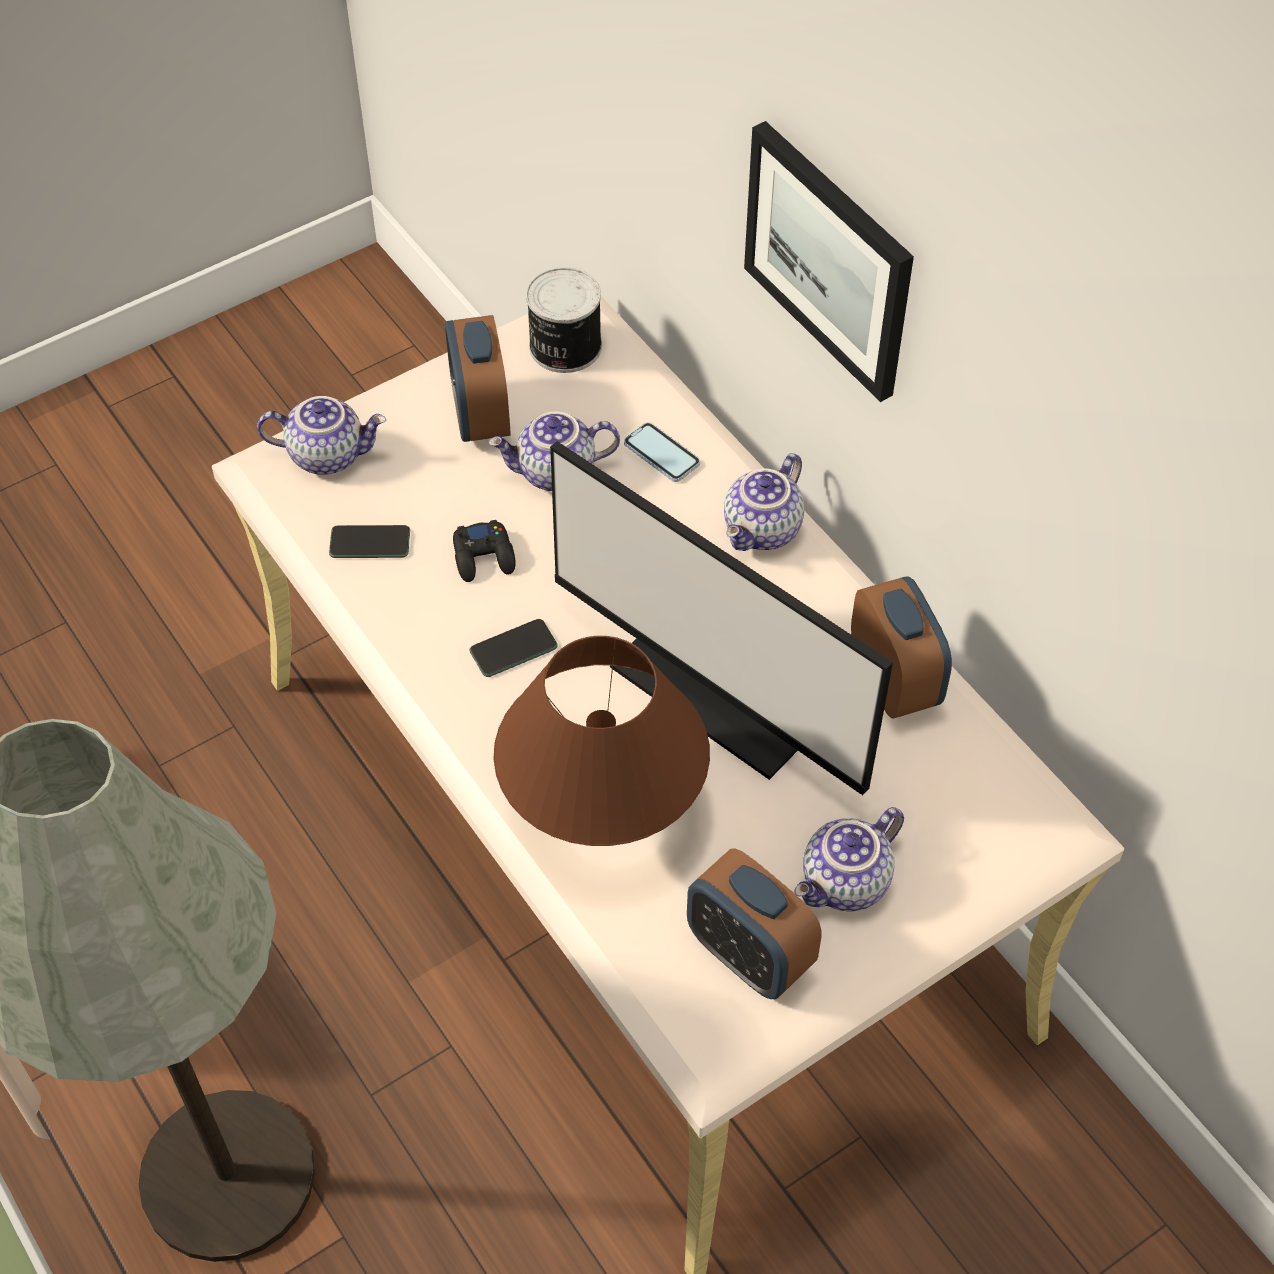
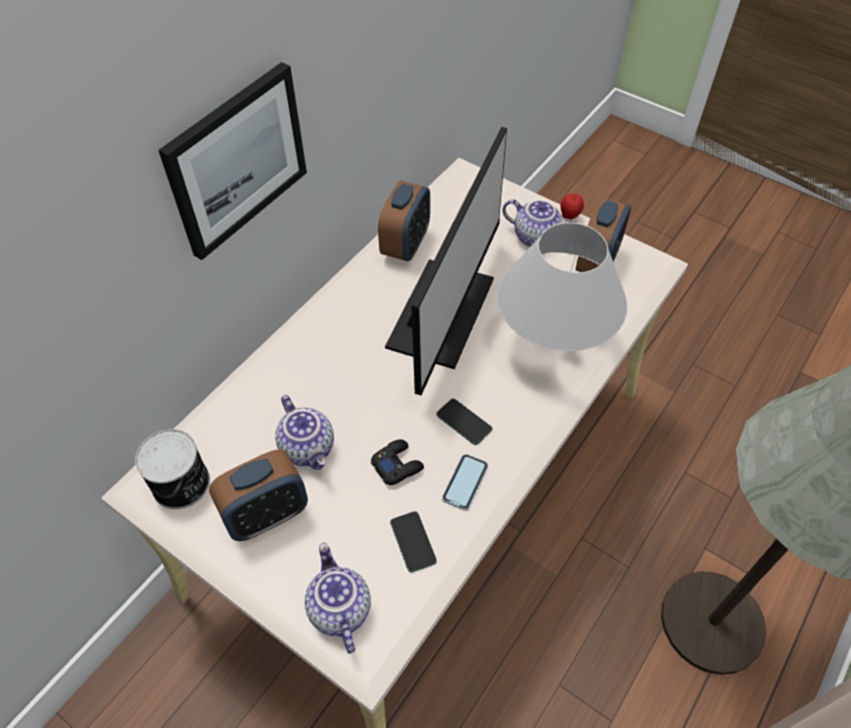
camera: 110 degrees left, 0 degrees up
brown table lamp [494,636,710,846] -> white table lamp [497,222,627,351]
phone [624,422,700,482] -> phone moved to [442,454,488,510]
teapot [724,453,804,551] -> none
alarm clock [851,576,952,718] -> alarm clock turned 150 degrees clockwise [378,181,430,261]
none -> apple [560,194,584,219]

